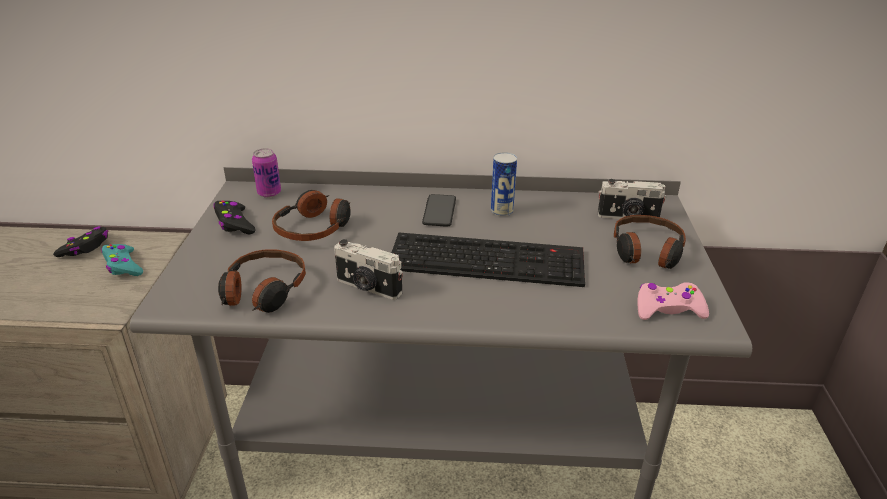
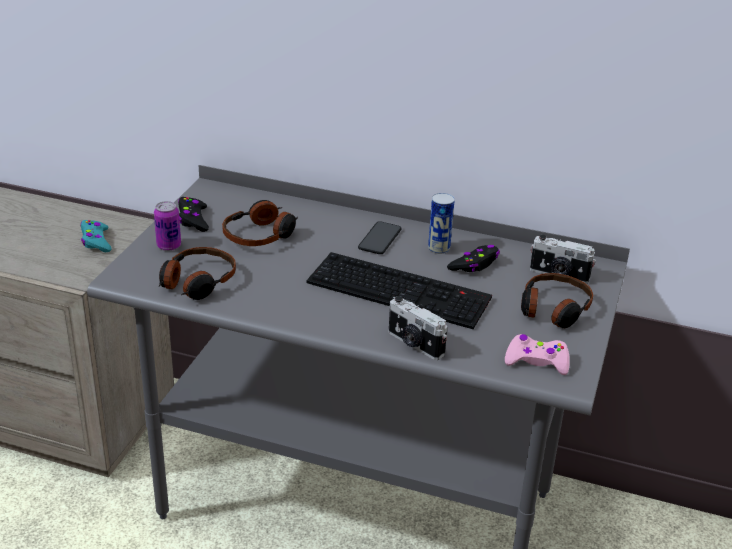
camera: 15 degrees right, 0 degrees up
black game controller [53,226,108,257] -> black game controller moved to [447,245,500,272]
can [252,148,281,198] -> can moved to [154,201,181,251]
camera [334,239,403,300] -> camera moved to [389,296,447,360]

